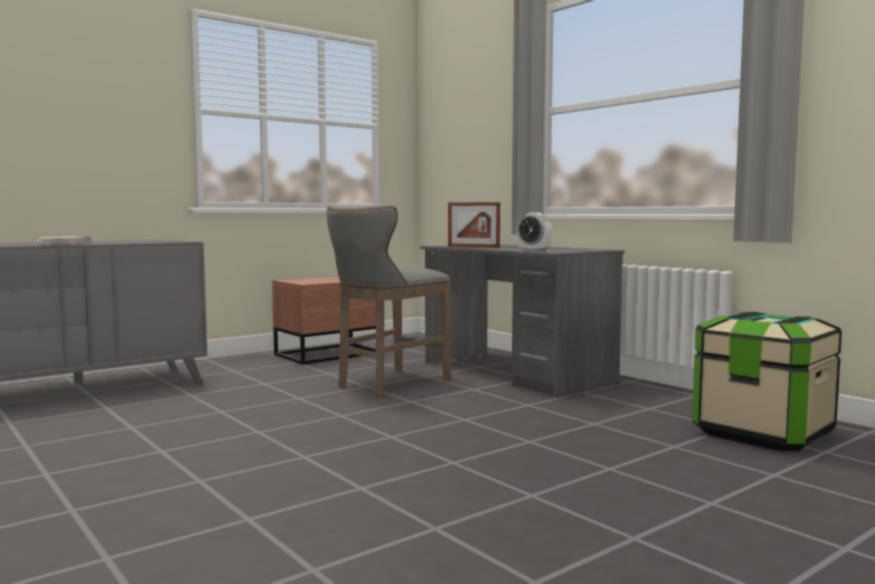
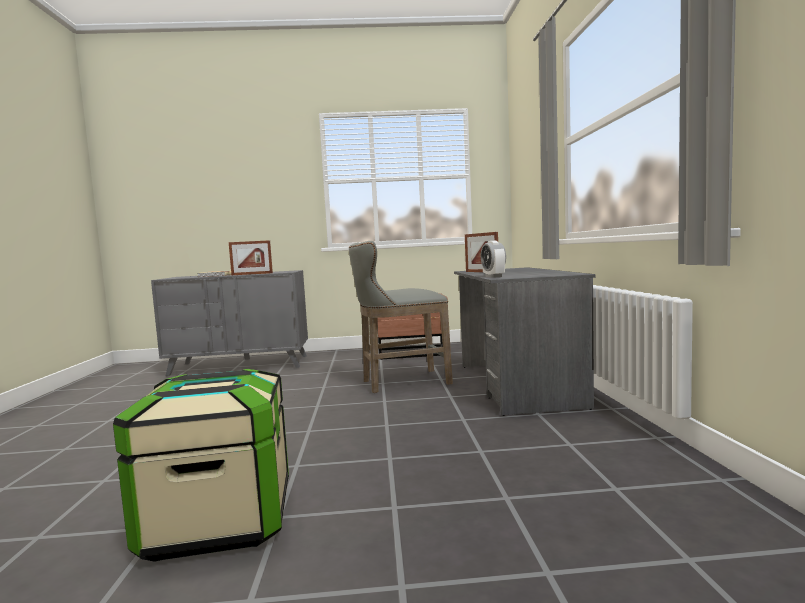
camera: 35 degrees right, 0 degrees up
storage box [692,312,842,451] -> storage box moved to [113,369,289,562]
none -> picture frame [229,240,273,275]

